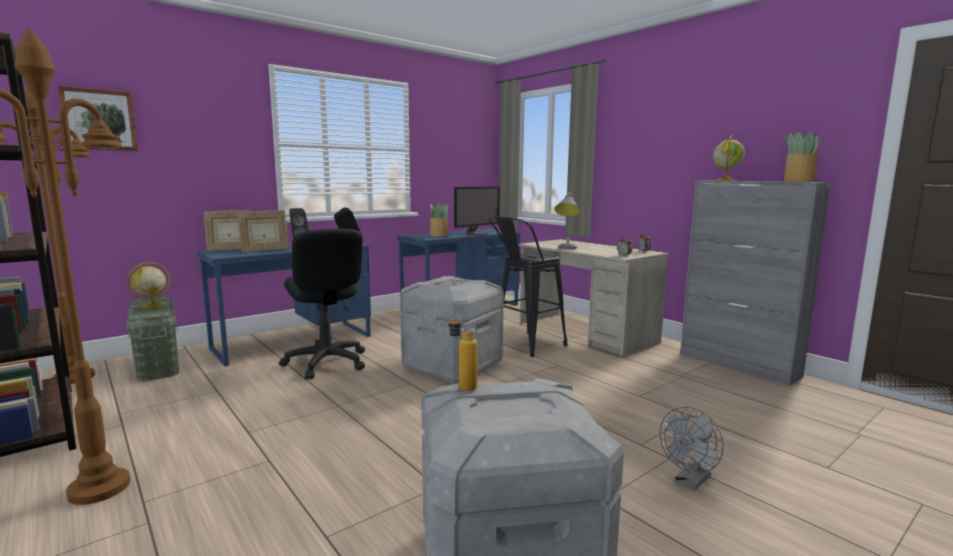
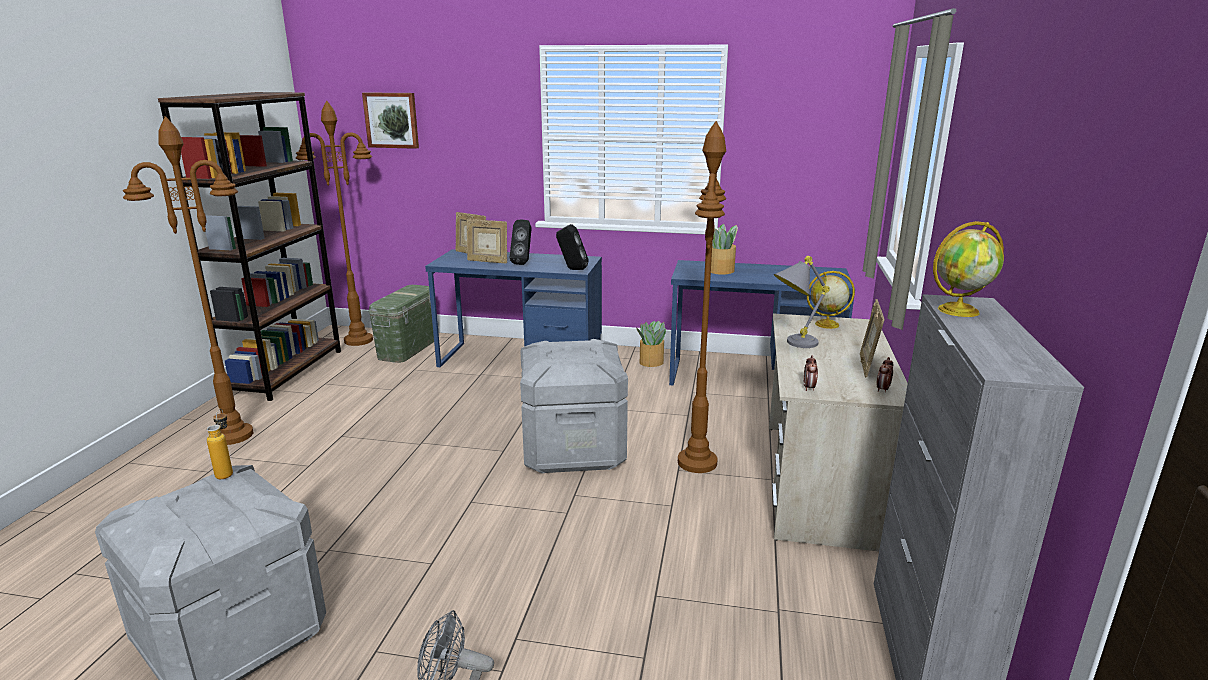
camera: 50 degrees right, 10 degrees up
globe [127,262,171,309] -> globe moved to [807,271,855,329]
black office chair [279,229,365,379] -> none
monitor [454,186,500,235] -> none
black stool [489,216,568,357] -> brown floor lamp [678,121,726,473]
potted plant [784,132,823,182] -> potted plant moved to [636,321,666,367]
none -> picture frame [860,299,885,378]

